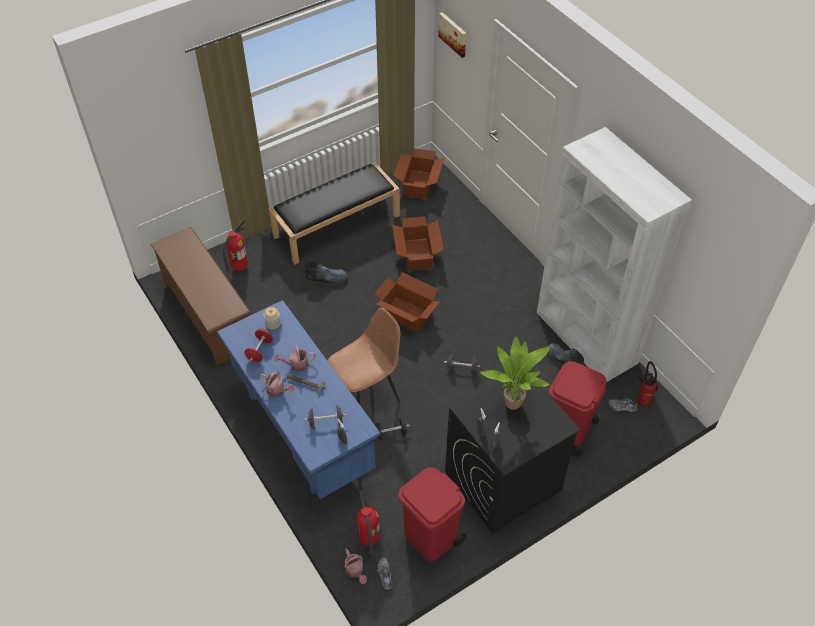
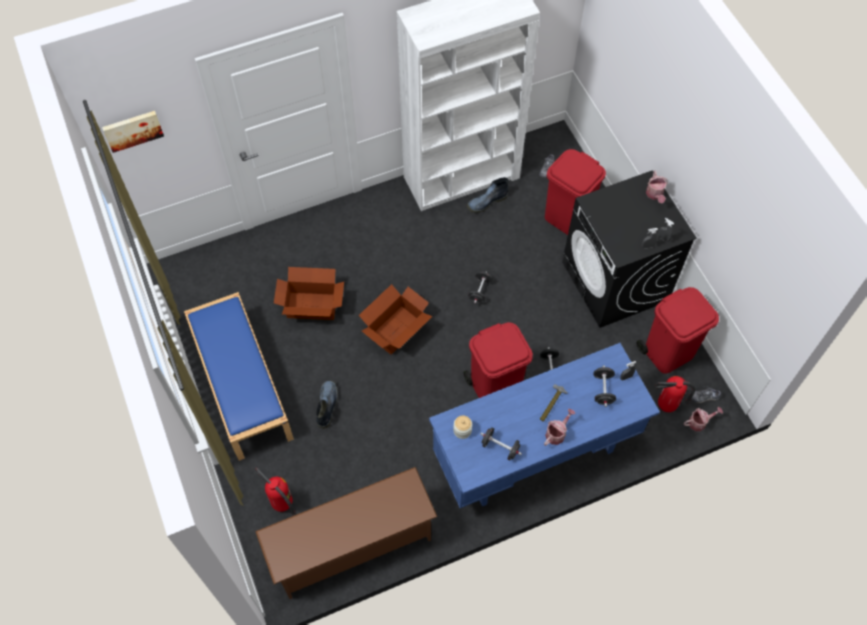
camera: 80 degrees left, 10 degrees up
red dumbbell [244,329,273,362] -> black dumbbell [480,427,522,460]
black bench [269,162,400,264] -> blue bench [184,292,294,461]
watering can [275,346,316,372] -> watering can moved to [646,171,668,204]
brown chair [328,307,400,404] -> red trash can [464,322,533,398]
cardboard box [393,148,445,199] -> none
potted plant [480,337,550,410] -> none
fire extinguisher [637,361,658,406] -> none

